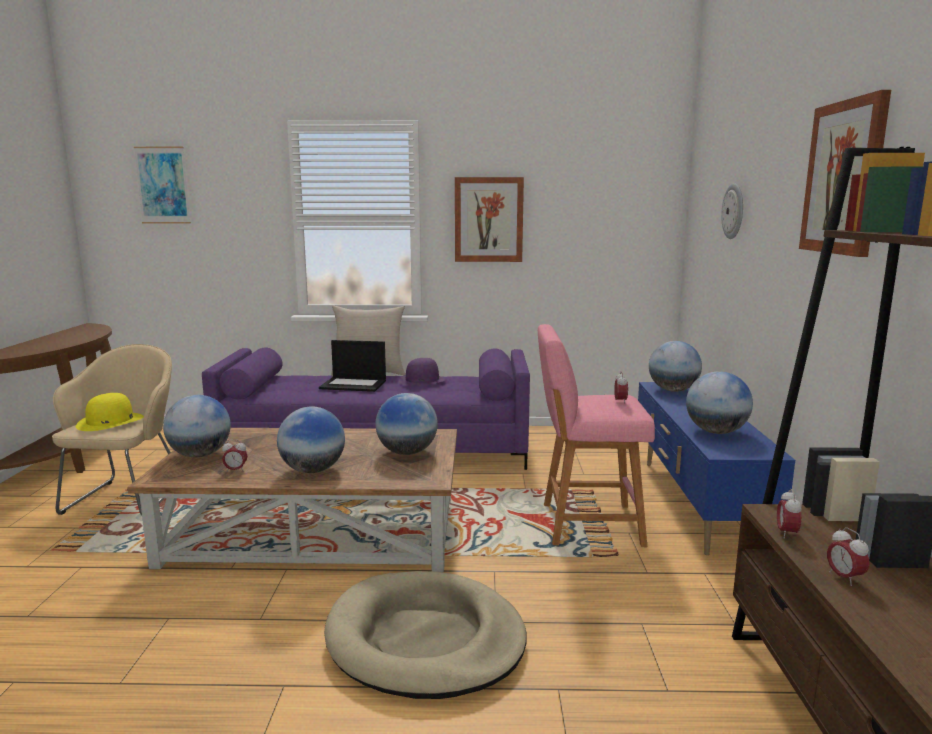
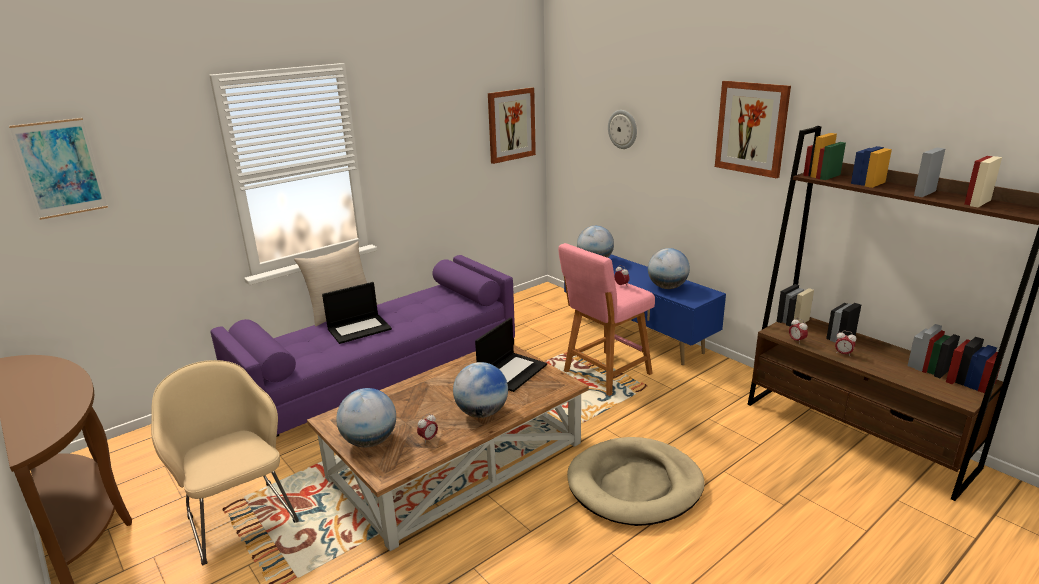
camera: 40 degrees left, 10 degrees up
yellow hat [76,393,144,431] -> none
globe [375,393,438,455] -> laptop [475,317,547,392]
purple hat [398,358,447,387] -> none
picture [455,177,524,262] -> picture moved to [488,87,536,164]

